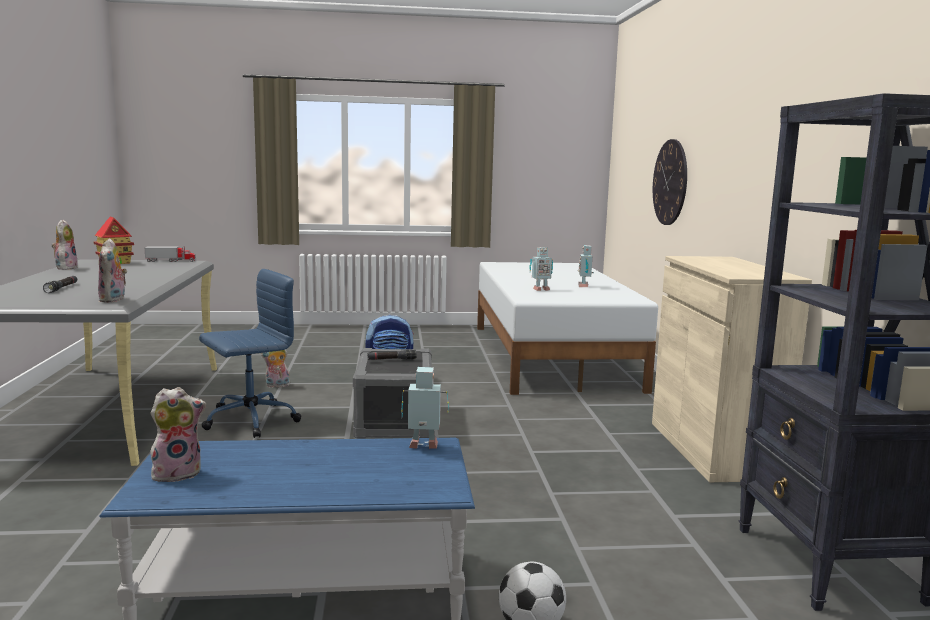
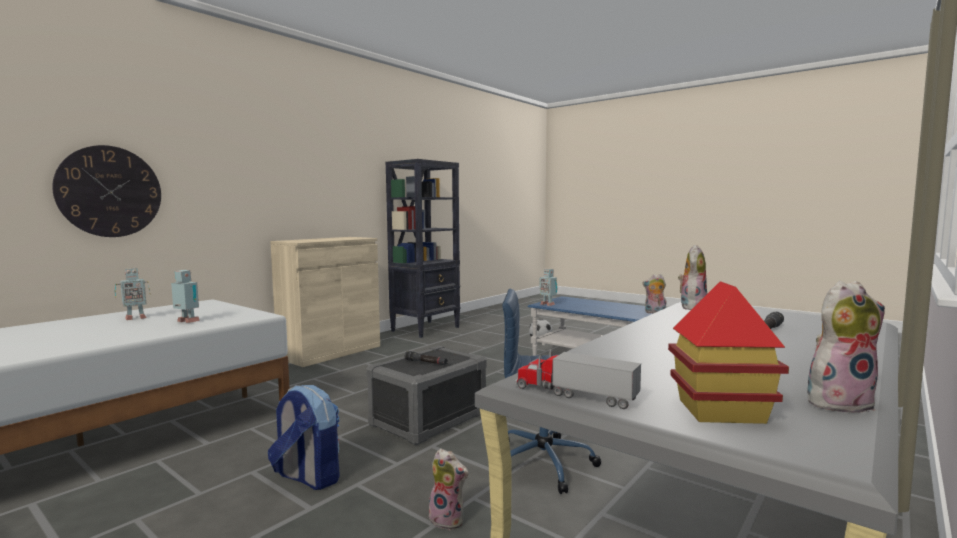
camera: 135 degrees left, 5 degrees down
plush toy [52,220,78,270] -> plush toy turned 135 degrees counterclockwise [807,281,885,413]

